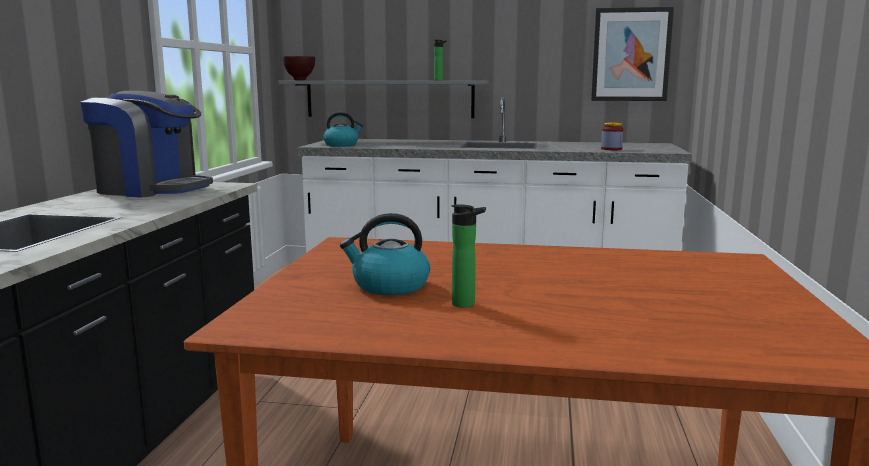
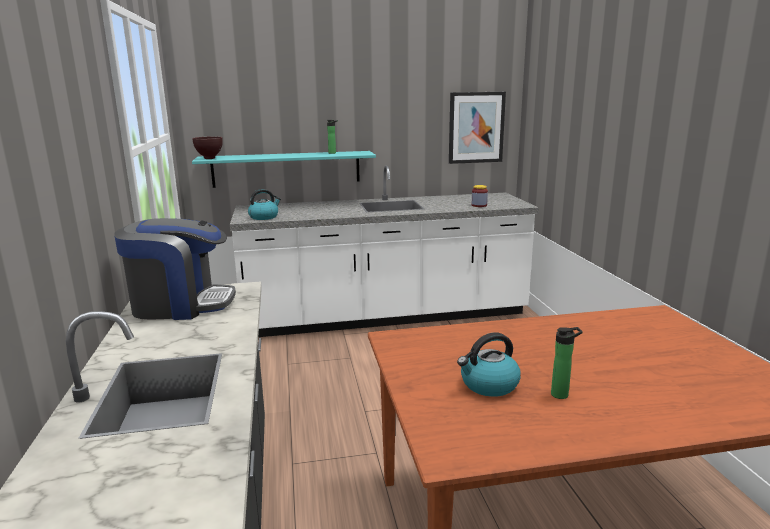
camera: 20 degrees left, 5 degrees up
grey shelf [278,81,489,118] -> turquoise shelf [192,151,376,188]

